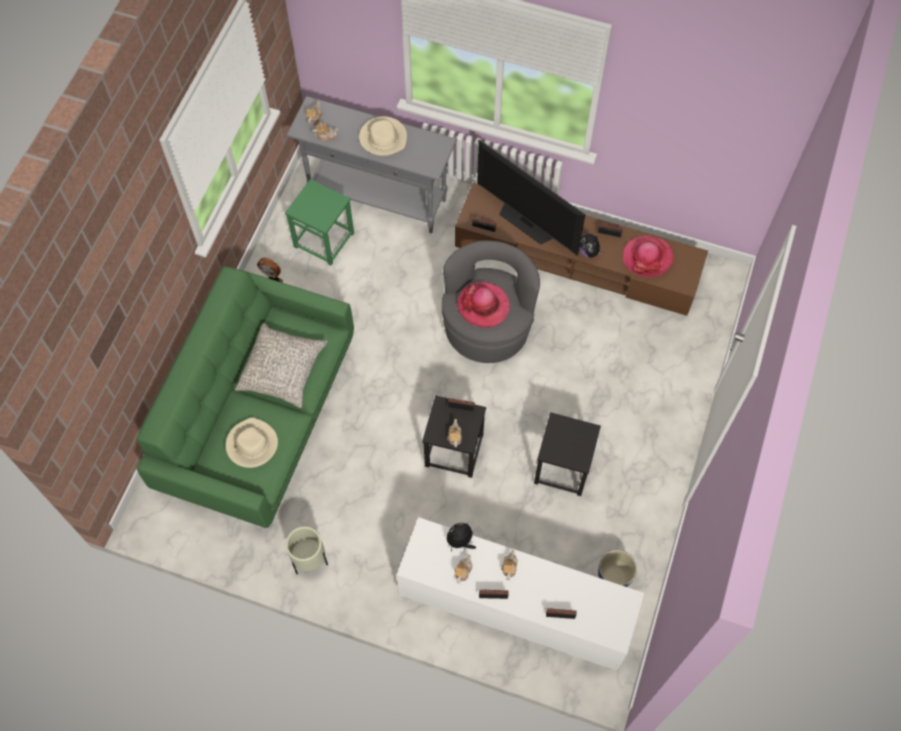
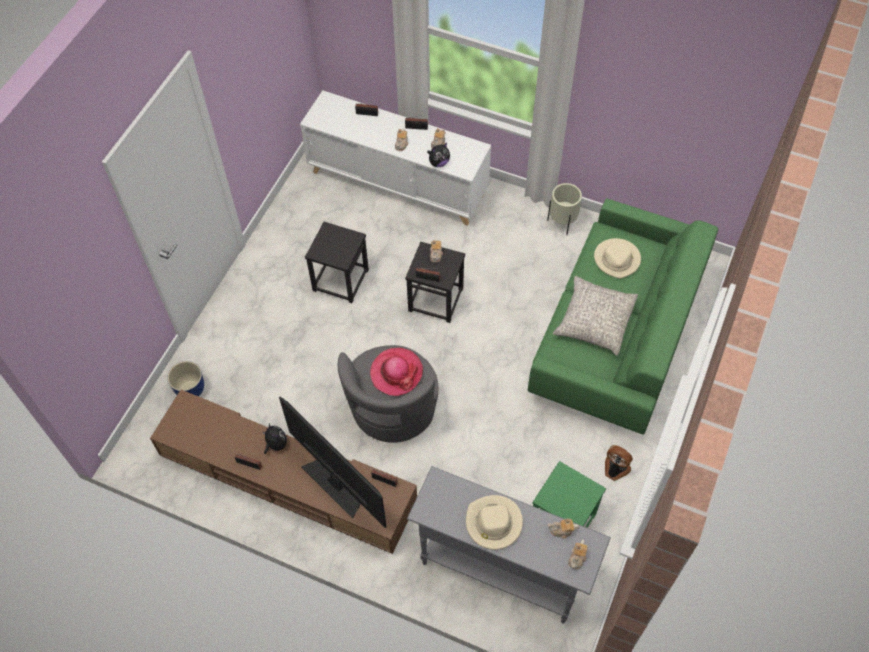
camera: 175 degrees left, 5 degrees down
planter [598,550,637,587] -> planter moved to [167,361,204,396]
hat [623,236,674,277] -> none

